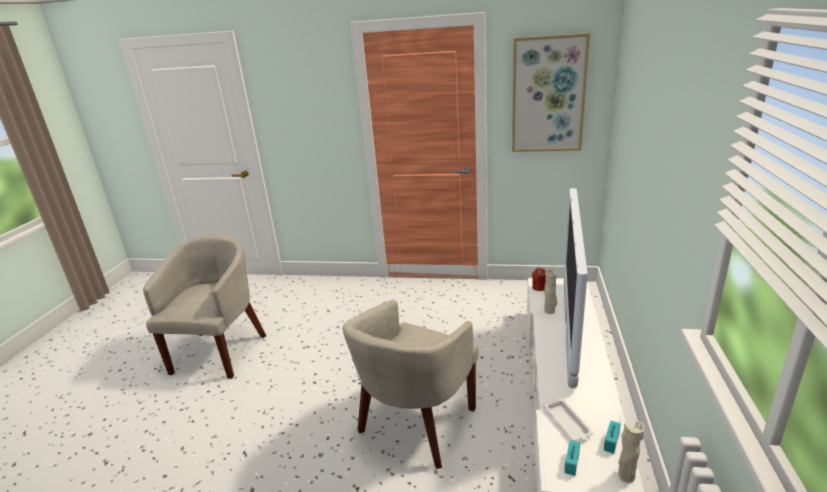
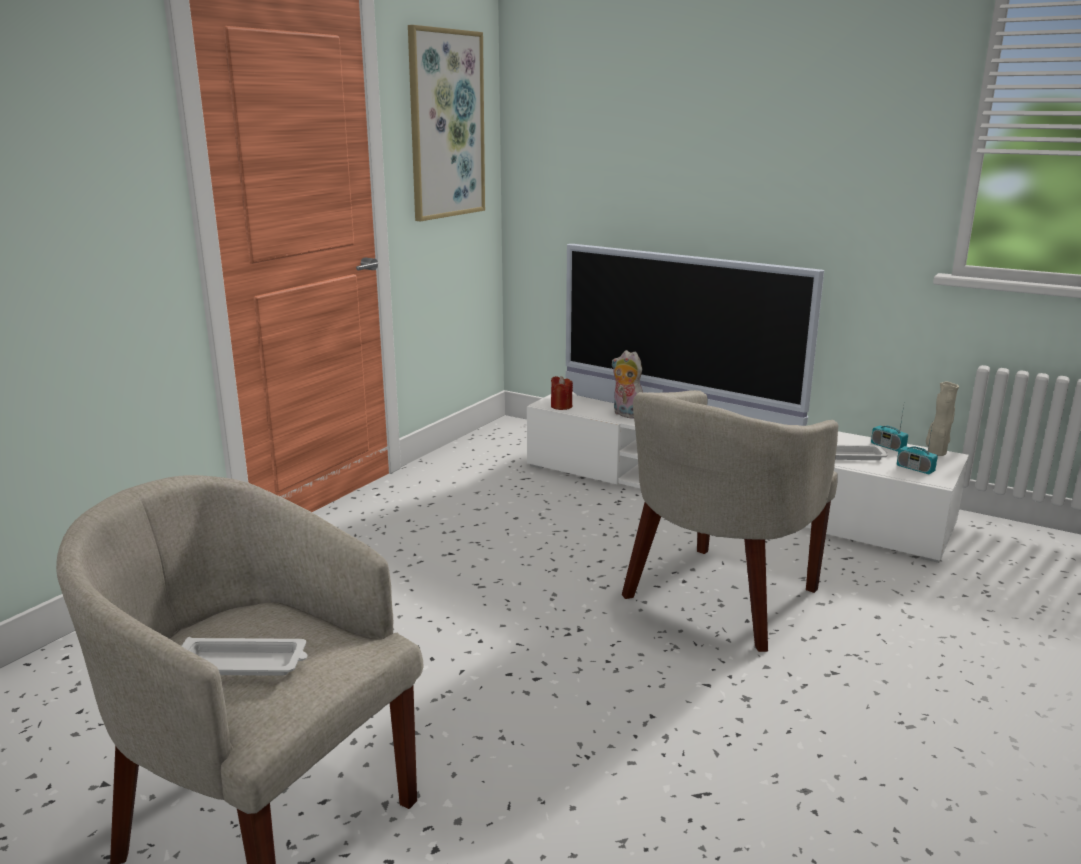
camera: 70 degrees left, 5 degrees down
beige armchair [342,300,478,469] -> beige armchair turned 75 degrees clockwise [622,390,838,652]
beige vase [544,269,557,314] -> plush toy [612,350,643,419]
none -> white tray [182,637,307,676]

